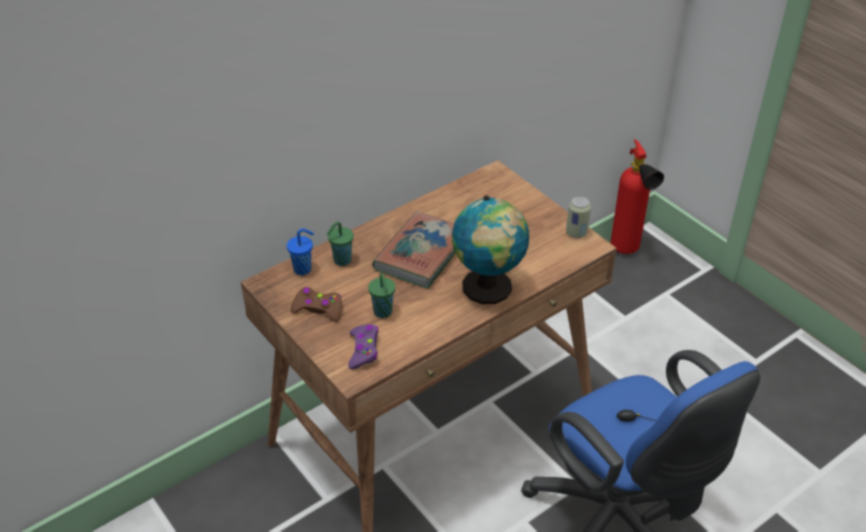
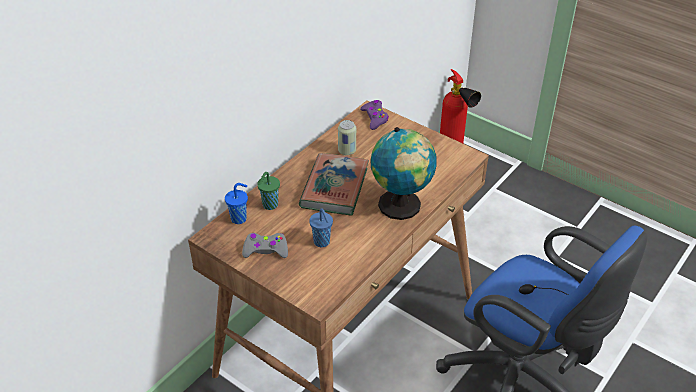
camera: 15 degrees left, 0 degrees up
brown game controller [290,287,342,322] -> grey game controller [242,233,288,258]
purple game controller [348,324,379,369] -> purple game controller moved to [360,100,389,130]
green cup [368,273,395,318] -> blue cup [309,208,333,247]
can [566,196,591,238] -> can moved to [338,120,356,155]

